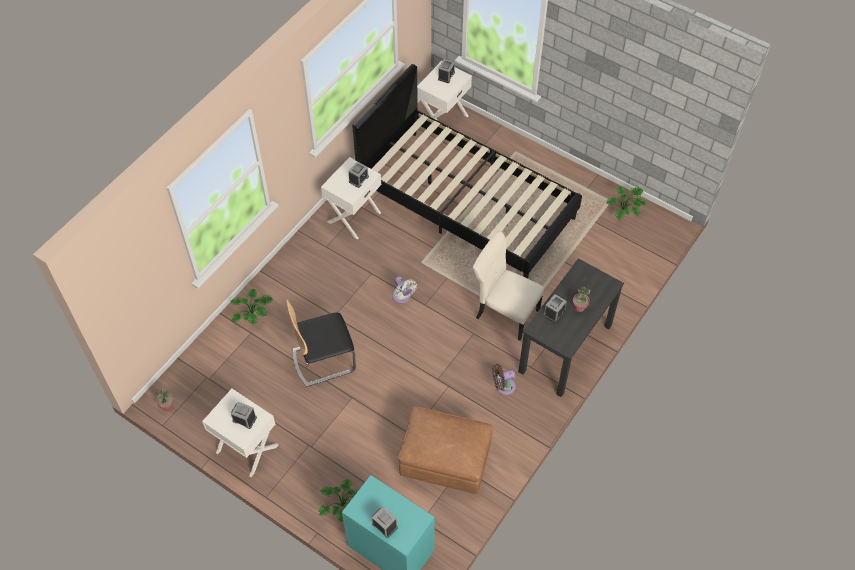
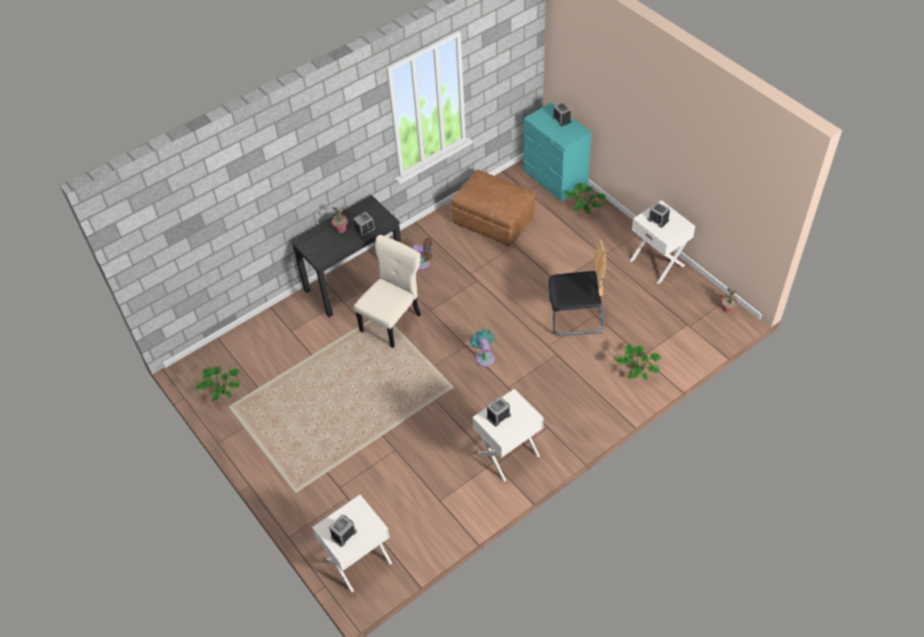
camera: 160 degrees left, 5 degrees down
black bed [352,64,582,278] -> none
white fan [392,276,417,304] -> turquoise fan [470,329,495,367]
beige chair [473,232,545,341] -> beige chair turned 105 degrees counterclockwise [354,235,421,348]

